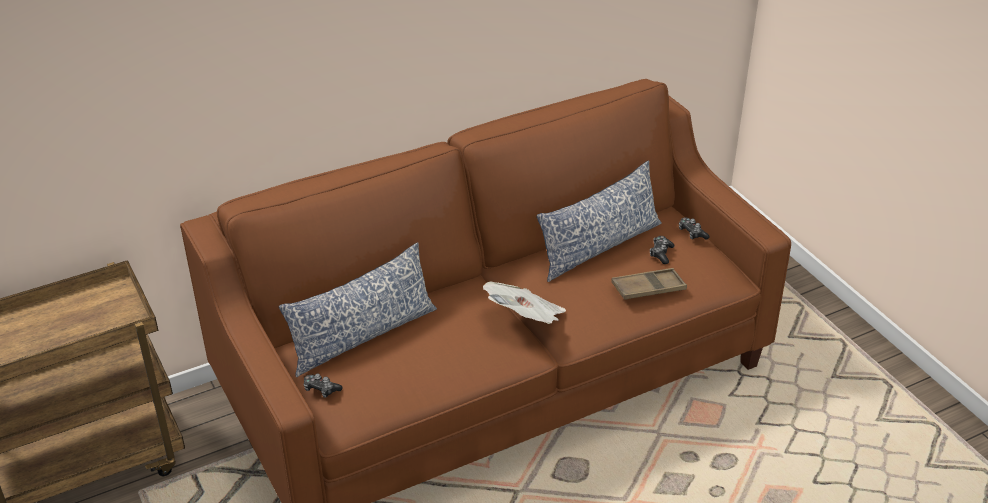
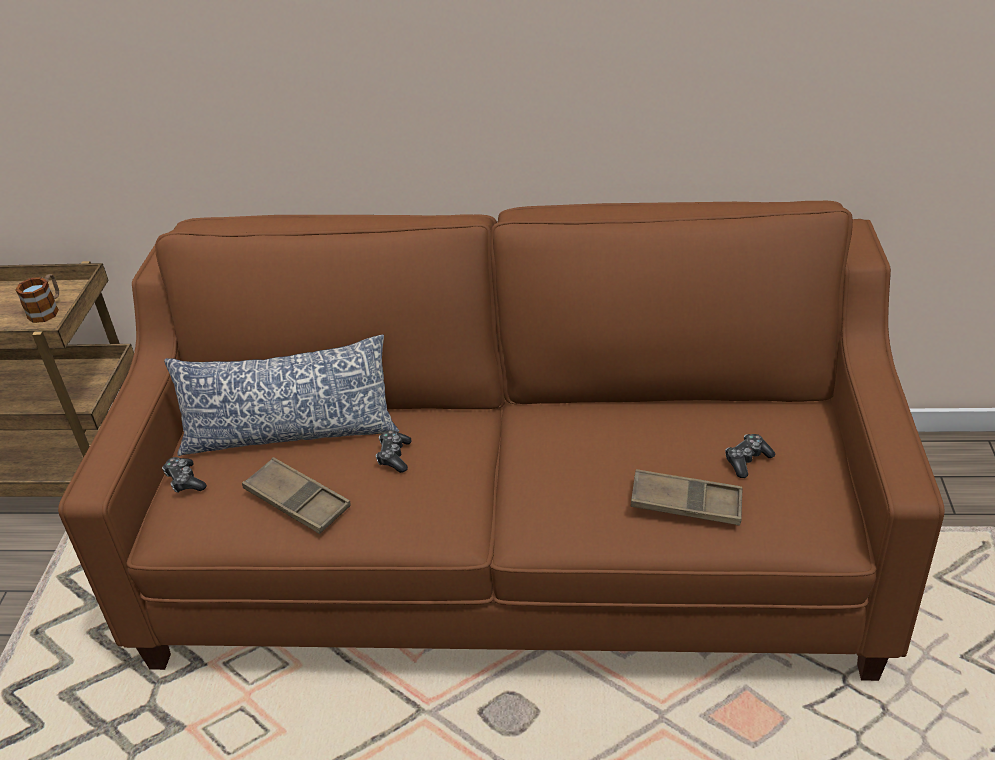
camera: 35 degrees right, 0 degrees up
newspaper [483,282,566,324] -> none
pillow [537,161,662,282] -> none
game controller [679,217,710,240] -> game controller moved to [375,430,412,473]
none -> mug [15,274,59,323]
none -> brown tray [242,457,351,534]

